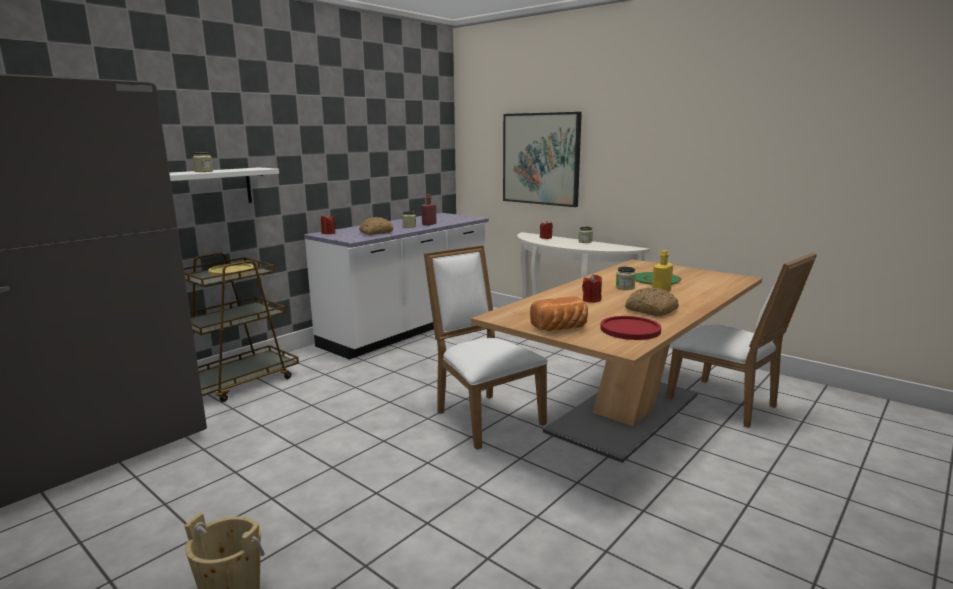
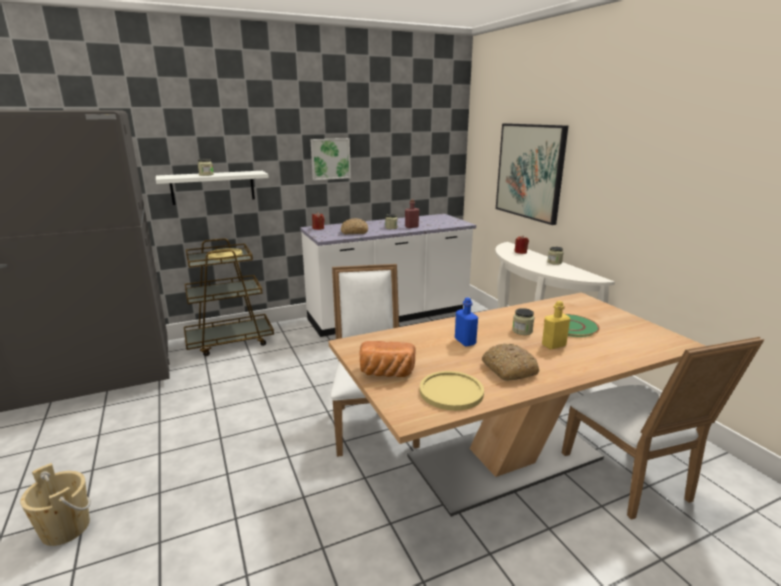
camera: 25 degrees right, 5 degrees up
red candle [582,274,602,303] -> blue bottle [455,298,478,347]
red plate [600,316,661,340] -> yellow plate [420,371,484,411]
none -> picture [310,138,351,180]

